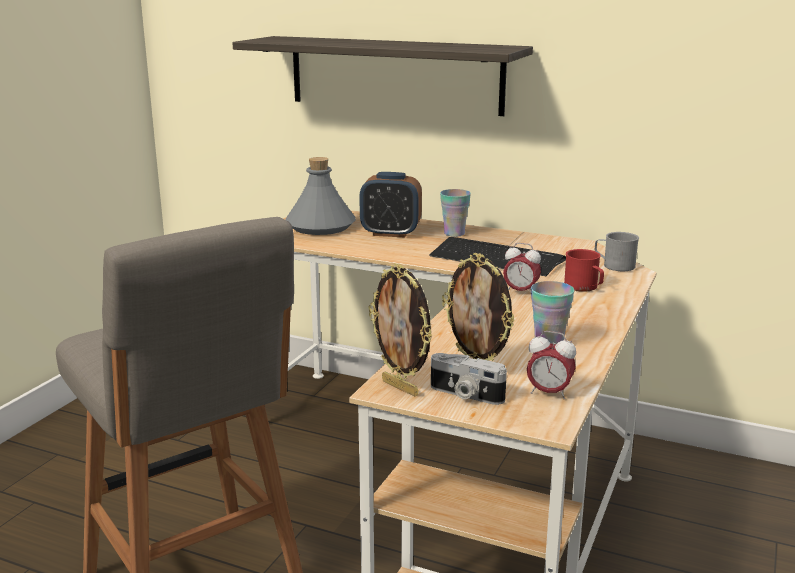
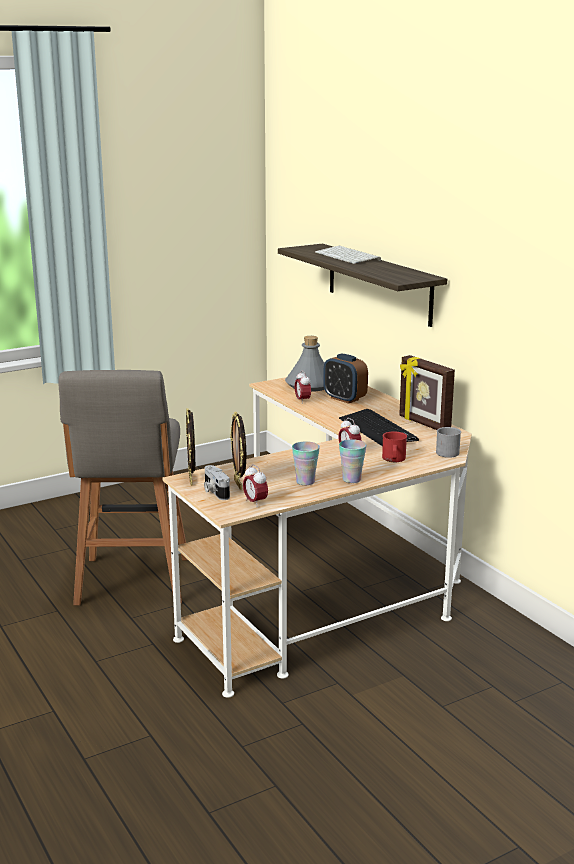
camera: 35 degrees right, 0 degrees up
cup [440,189,471,237] -> cup moved to [339,439,367,483]
none -> alarm clock [295,371,311,404]
none -> keyboard [315,246,381,264]
none -> picture frame [399,355,455,430]

